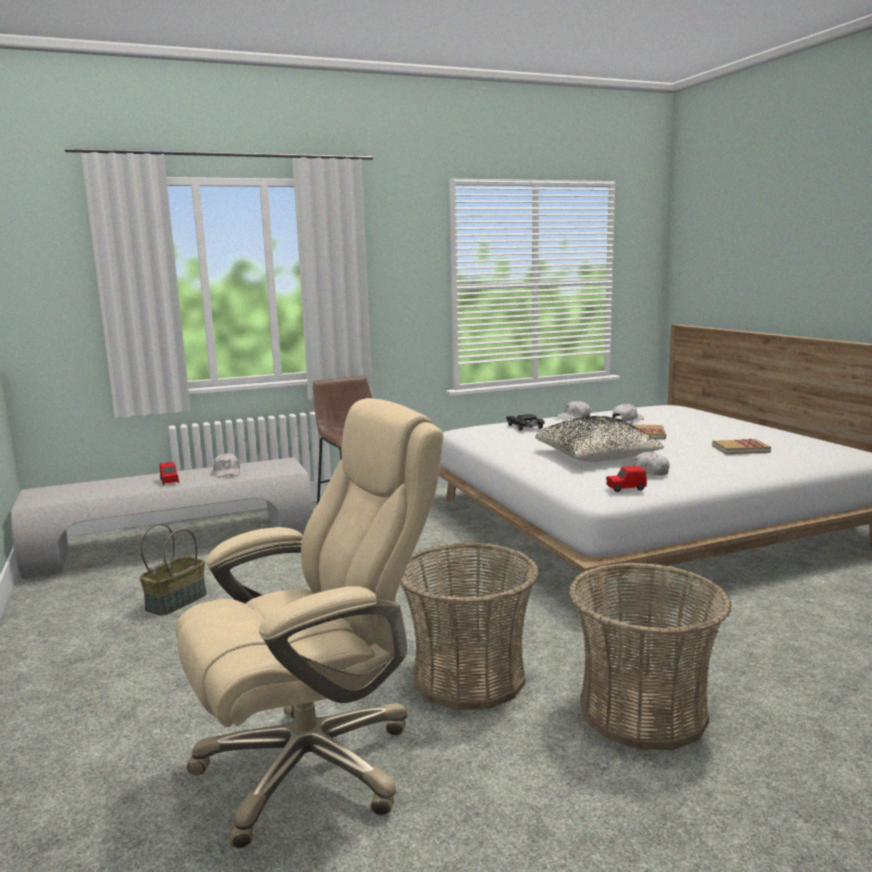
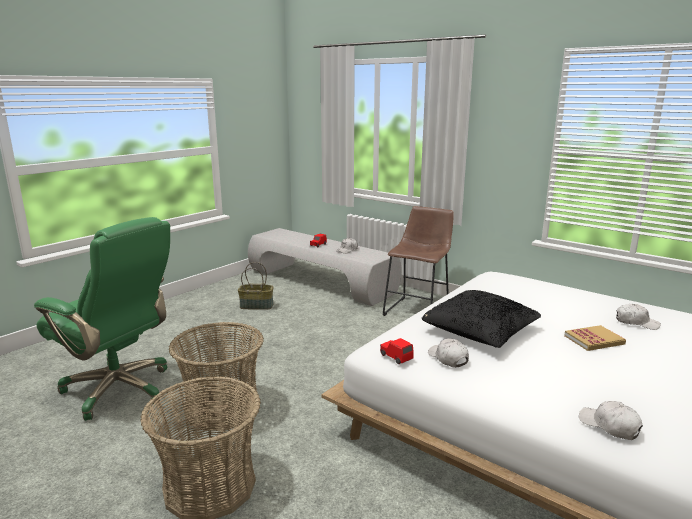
camera: 60 degrees right, 5 degrees up
beige office chair [176,398,443,849] -> green office chair [34,217,170,421]
black toy car [506,414,545,431] -> none
beige pillow [535,416,664,462] -> black pillow [422,290,542,348]
white cap [556,400,591,420] -> white cap moved to [579,401,643,440]
book [712,439,771,454] -> none

